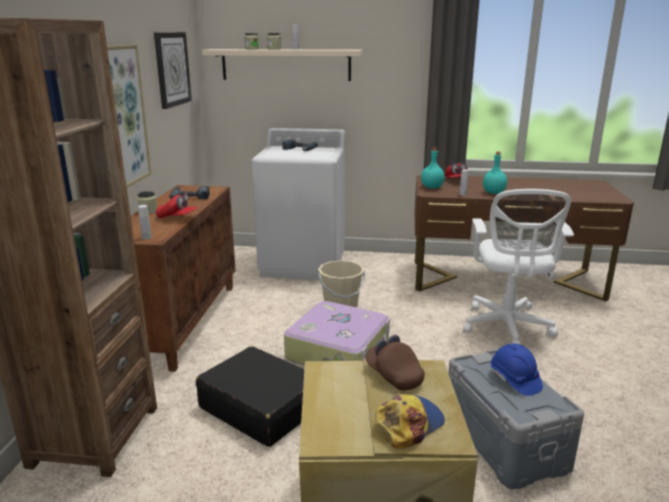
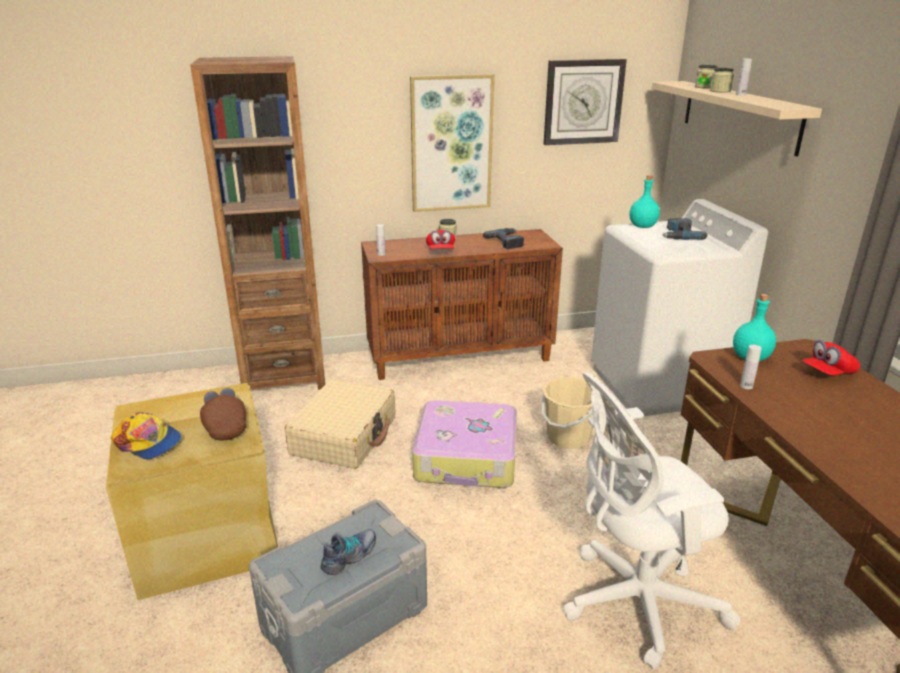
camera: 70 degrees right, 5 degrees up
black suitcase [196,346,304,447] -> beige suitcase [285,379,395,469]
brown cap [366,335,425,391] -> brown cap turned 60 degrees counterclockwise [200,388,246,440]
turquoise bottle [483,152,507,194] -> turquoise bottle moved to [630,175,660,228]
blue hard hat [490,344,543,396] -> shoe [320,529,376,575]

